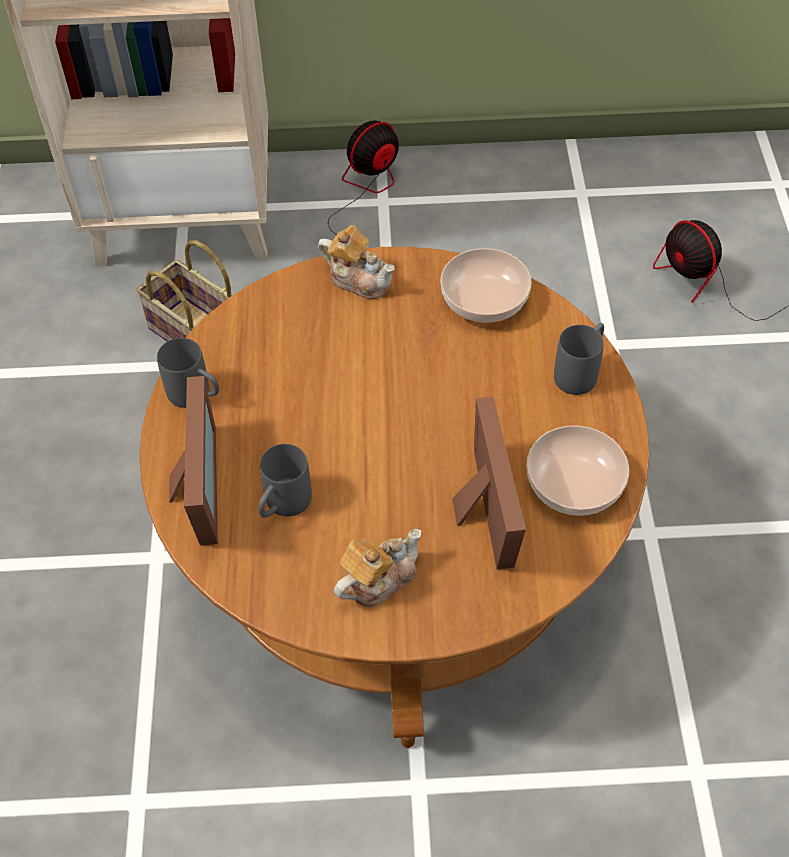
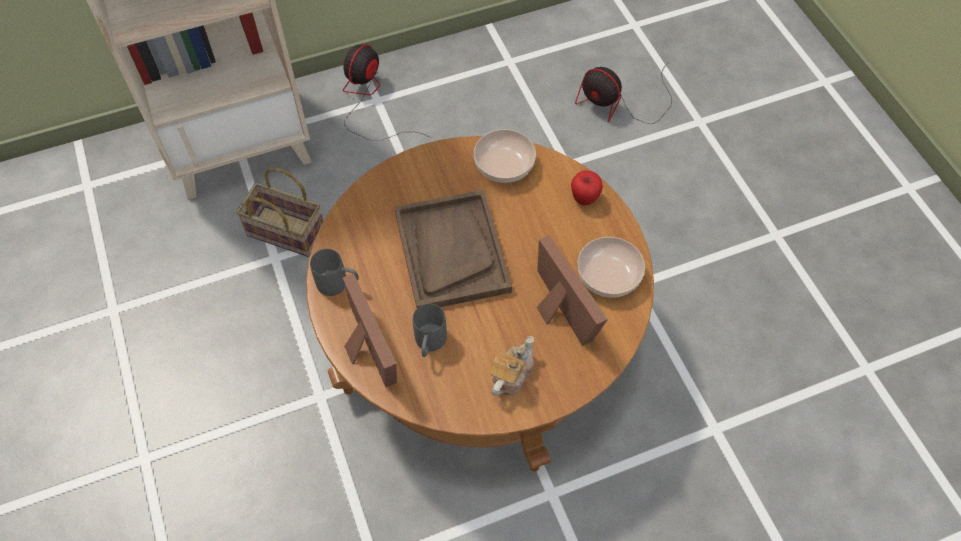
camera: 20 degrees left, 5 degrees up
teapot [318,225,395,299] -> none
grey mug [554,323,604,395] -> apple [571,171,603,206]
none -> brown tray [394,190,512,308]

